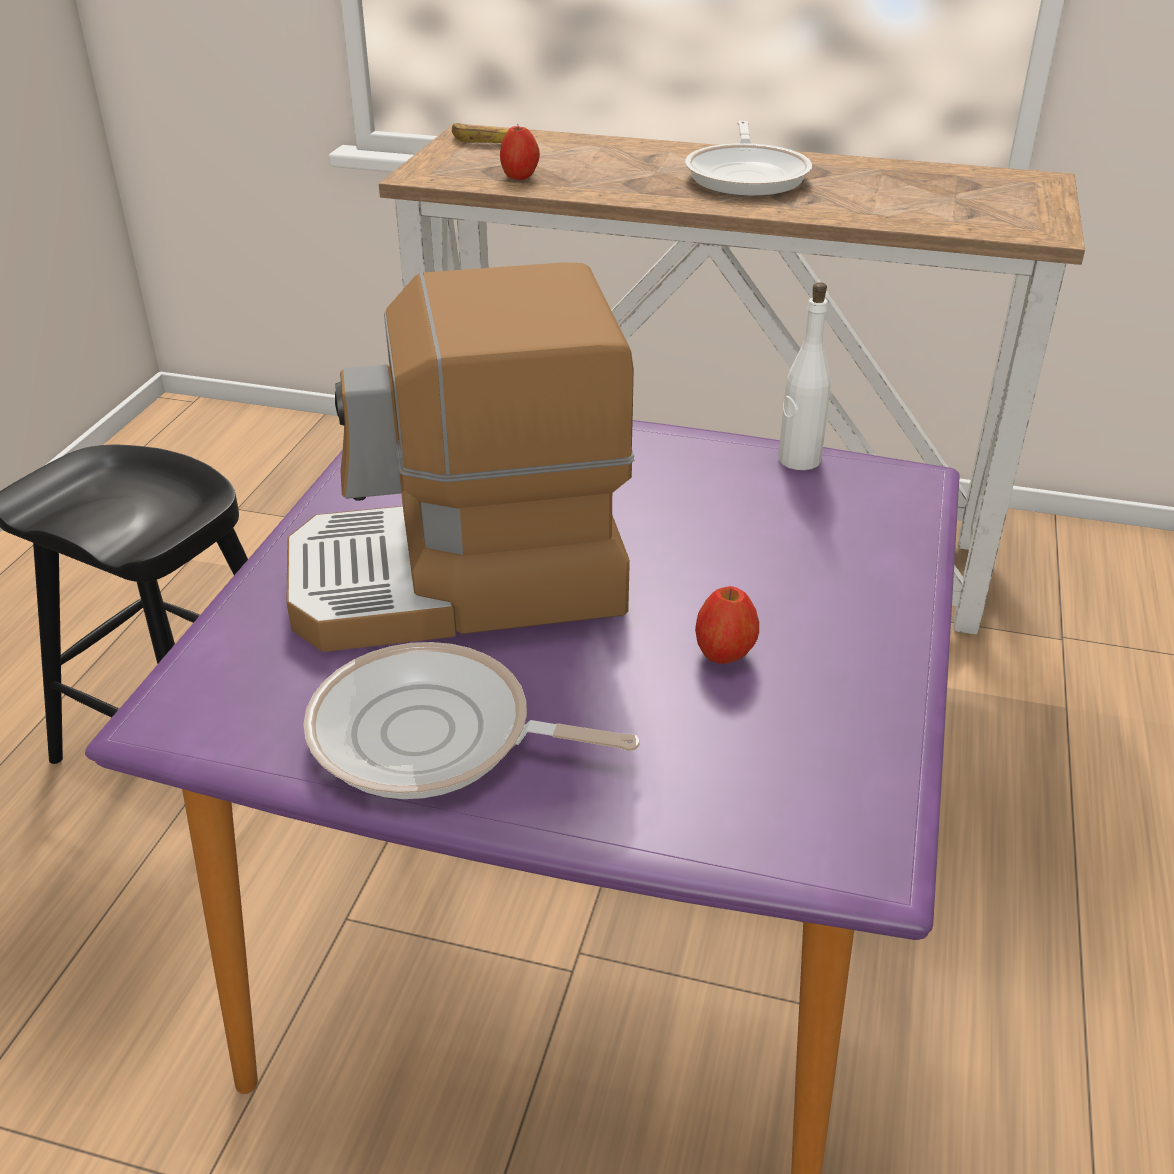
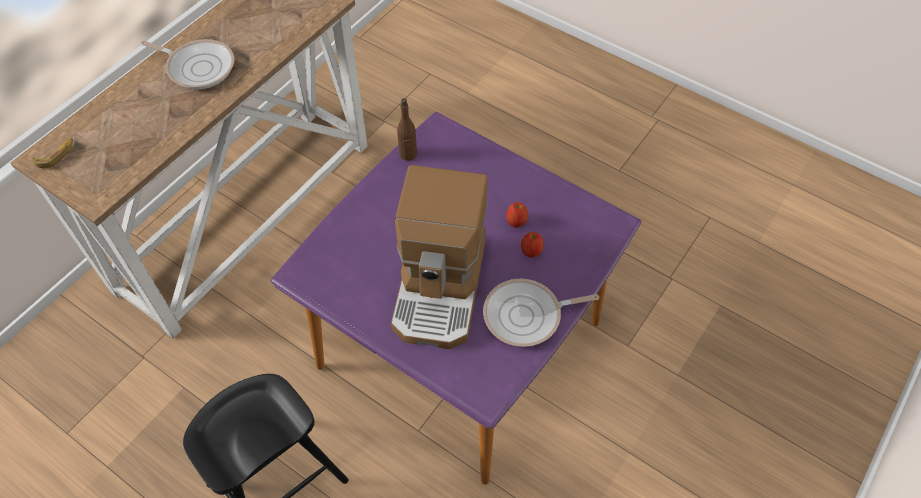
camera: 70 degrees left, 20 degrees up
frying pan [303,642,640,799] -> frying pan turned 45 degrees clockwise [483,278,599,347]
apple [500,126,540,180] -> apple moved to [521,232,544,258]
white bottle [778,282,831,470] -> brown bottle [397,98,417,161]

